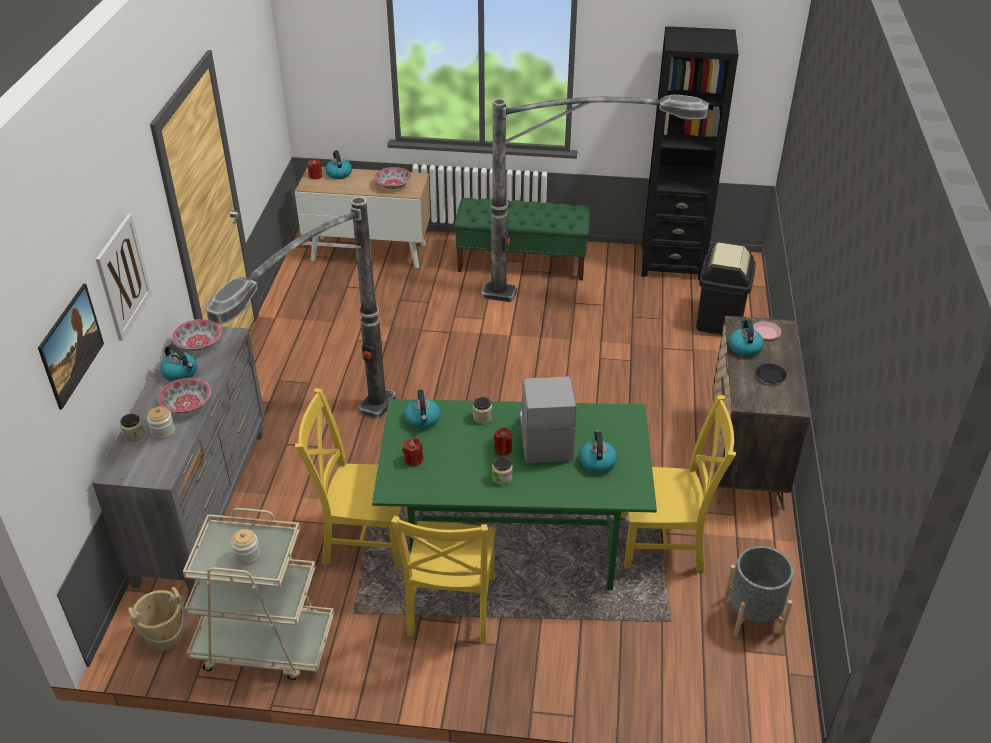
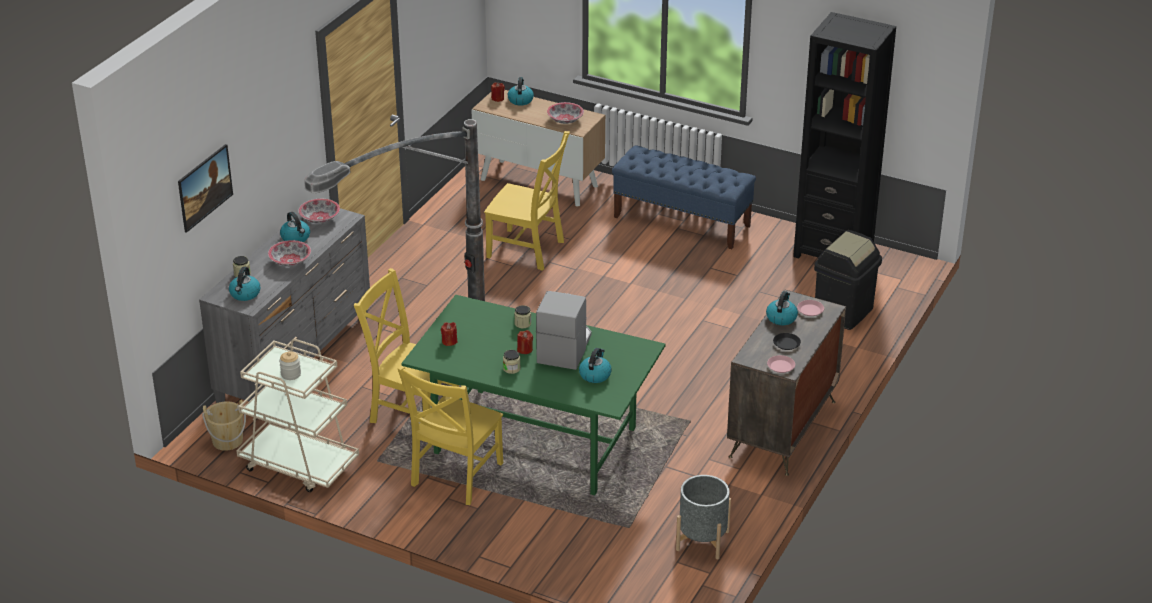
camera: 20 degrees right, 5 degrees down
picture [96,214,152,341] -> none
jar [147,406,175,440] -> none
kettle [404,390,440,429] -> kettle moved to [229,267,261,301]
green bench [454,198,591,281] -> blue bench [612,145,756,249]
floor lamp [481,95,709,302] -> none
yellow chair [621,395,736,572] -> yellow chair moved to [484,131,570,271]
none -> pink plate [767,355,795,373]

